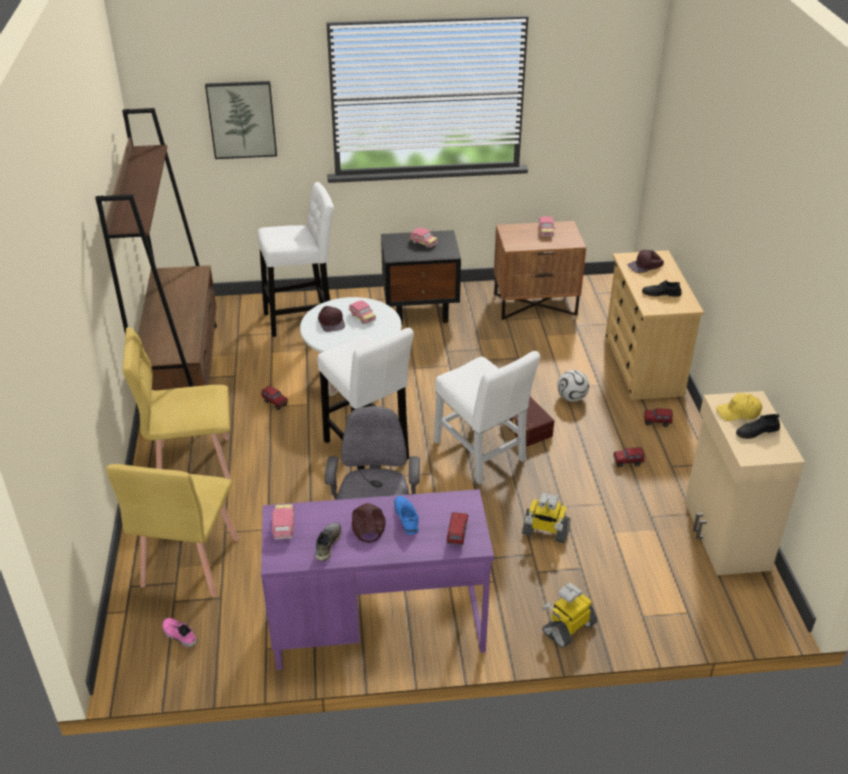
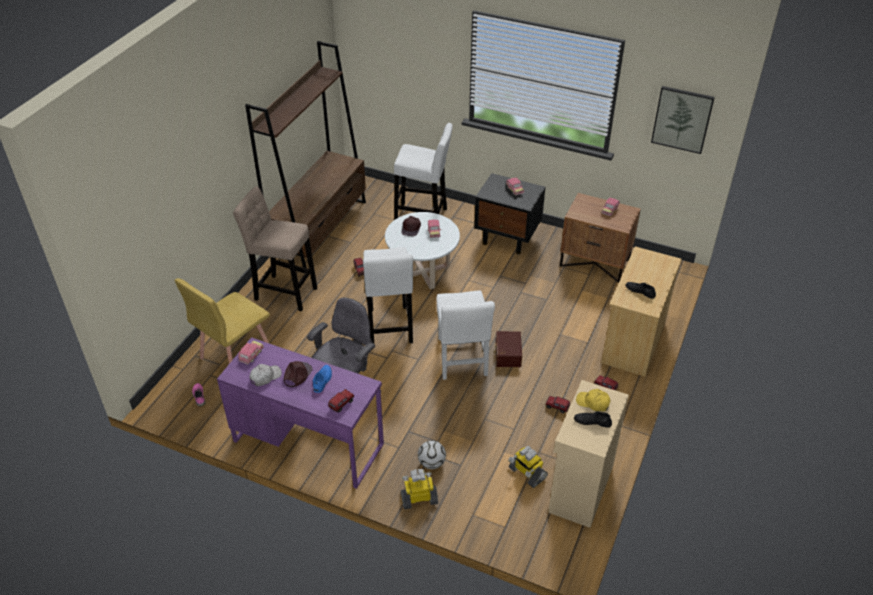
camera: 30 degrees right, 5 degrees up
yellow chair [122,327,231,480] -> beige stool [233,186,317,311]
picture [205,81,277,159] -> picture moved to [651,86,715,154]
grey shoe [315,522,341,561] -> white cap [250,364,282,386]
toy robot [522,493,571,543] -> toy robot moved to [508,446,548,488]
football [557,370,589,402] -> football moved to [418,440,446,469]
brown cap [628,250,664,273] -> none

